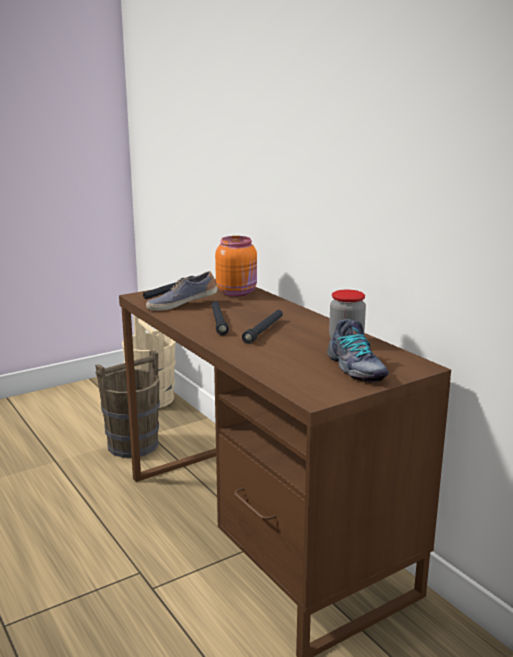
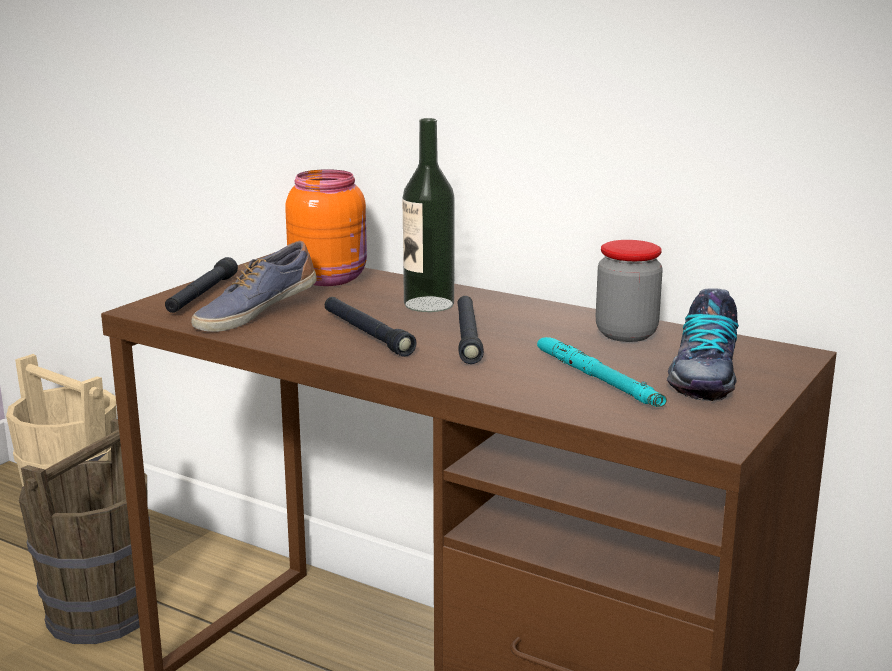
camera: 25 degrees left, 0 degrees up
shoe [327,319,389,382] -> shoe turned 60 degrees clockwise [667,288,739,401]
none -> bottle [402,118,455,312]
none -> turquoise flashlight [537,337,667,407]

